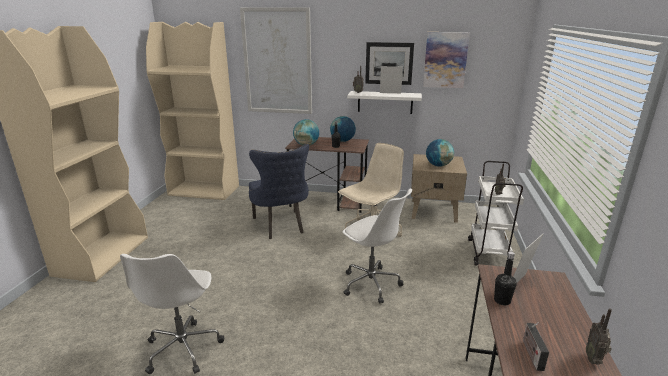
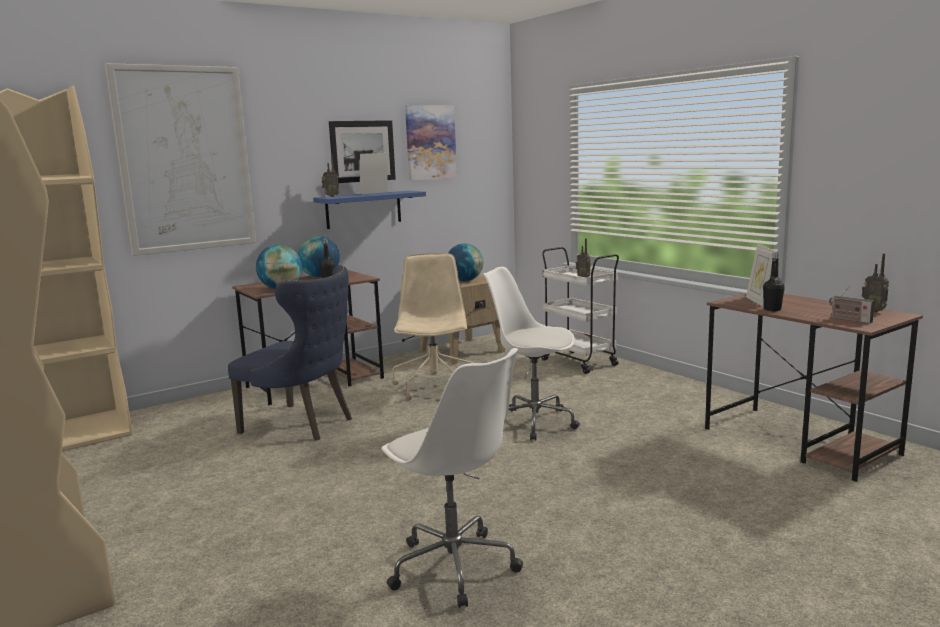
camera: 45 degrees left, 10 degrees down
white office chair [343,189,412,304] -> white office chair turned 150 degrees counterclockwise [483,267,580,441]
white shelf [347,91,422,114] -> blue shelf [313,191,426,229]

